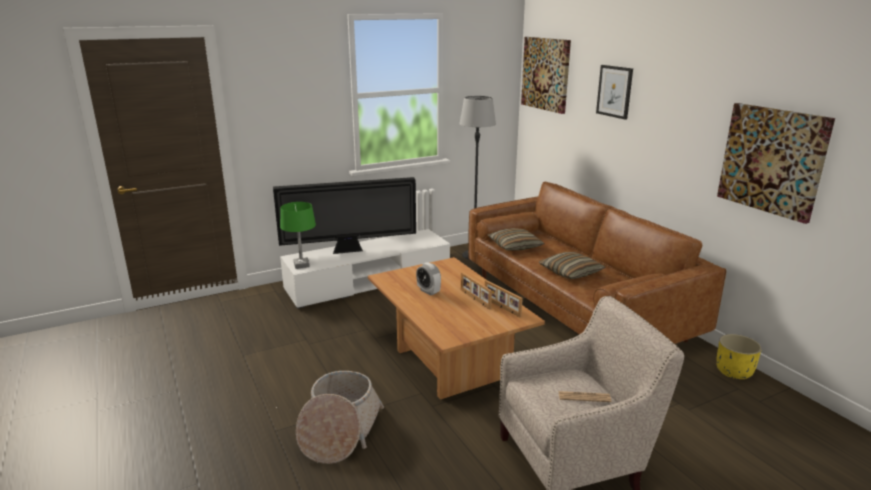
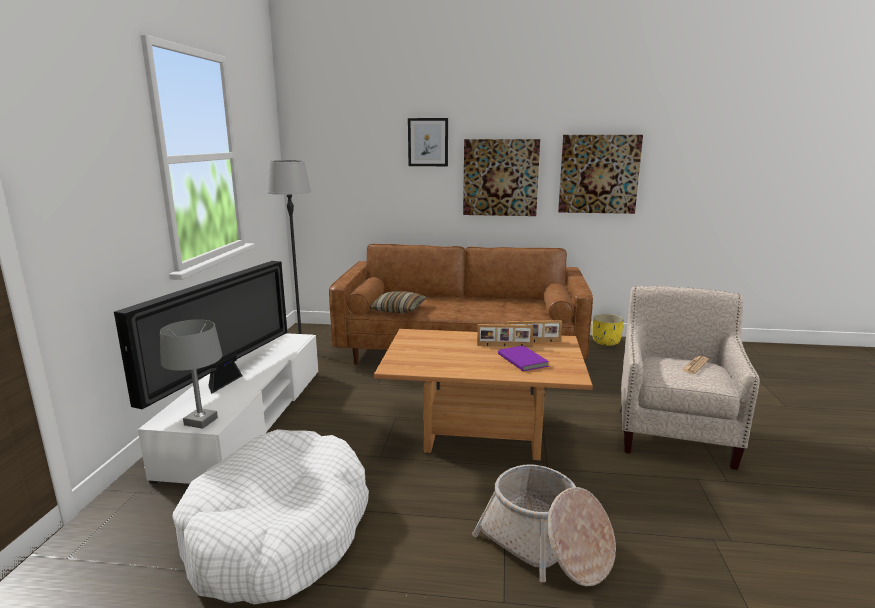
camera: 55 degrees left, 5 degrees down
green table lamp [280,202,316,269] -> grey table lamp [160,320,223,429]
alarm clock [416,262,441,295] -> none
picture [521,37,571,114] -> picture moved to [463,139,540,216]
pillow [539,252,606,279] -> none
none -> white dog bed [173,429,369,605]
none -> purple book [498,346,549,372]

